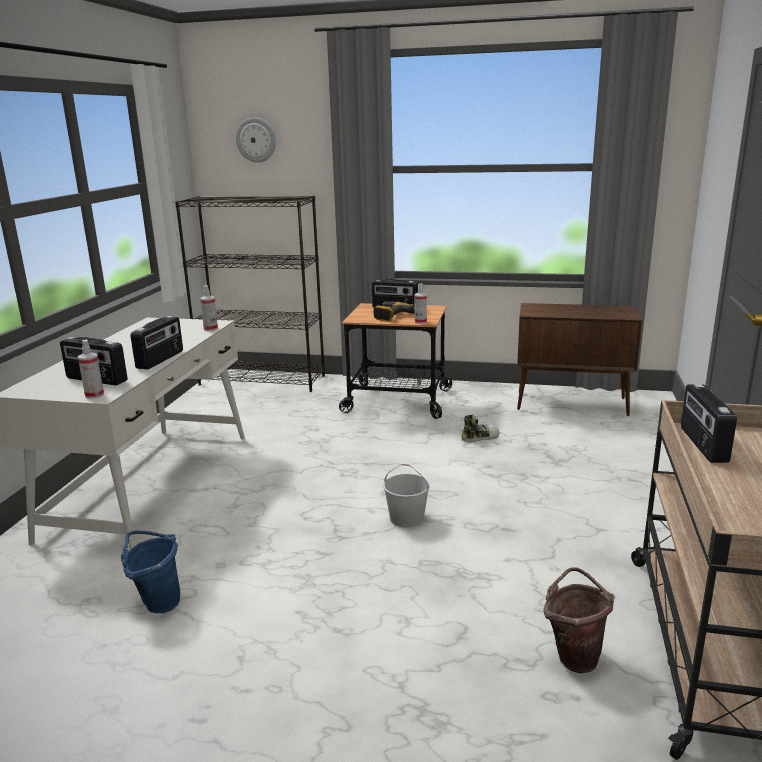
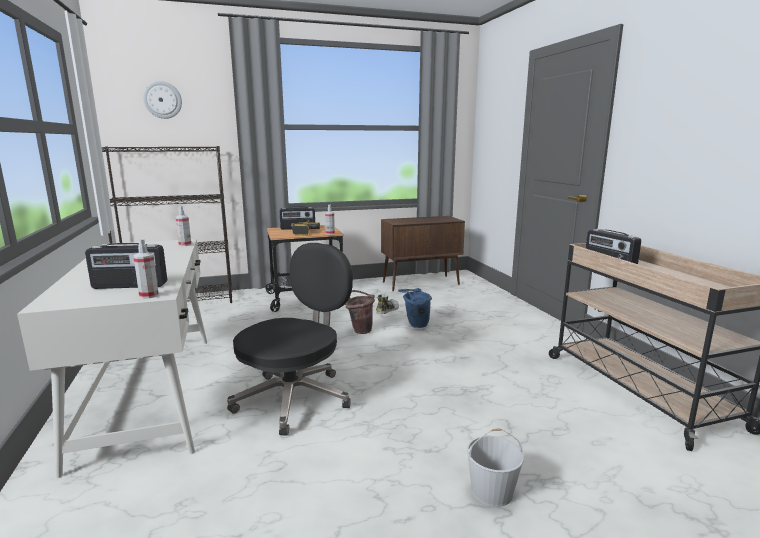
camera: 30 degrees left, 5 degrees down
blue bucket [121,531,180,613] -> blue bucket moved to [398,288,432,328]
radio [130,316,183,370] -> none
white bucket [383,464,430,528] -> white bucket moved to [467,428,524,507]
brown bucket [544,567,615,673] -> brown bucket moved to [346,290,375,334]
none -> black office chair [227,243,353,436]

